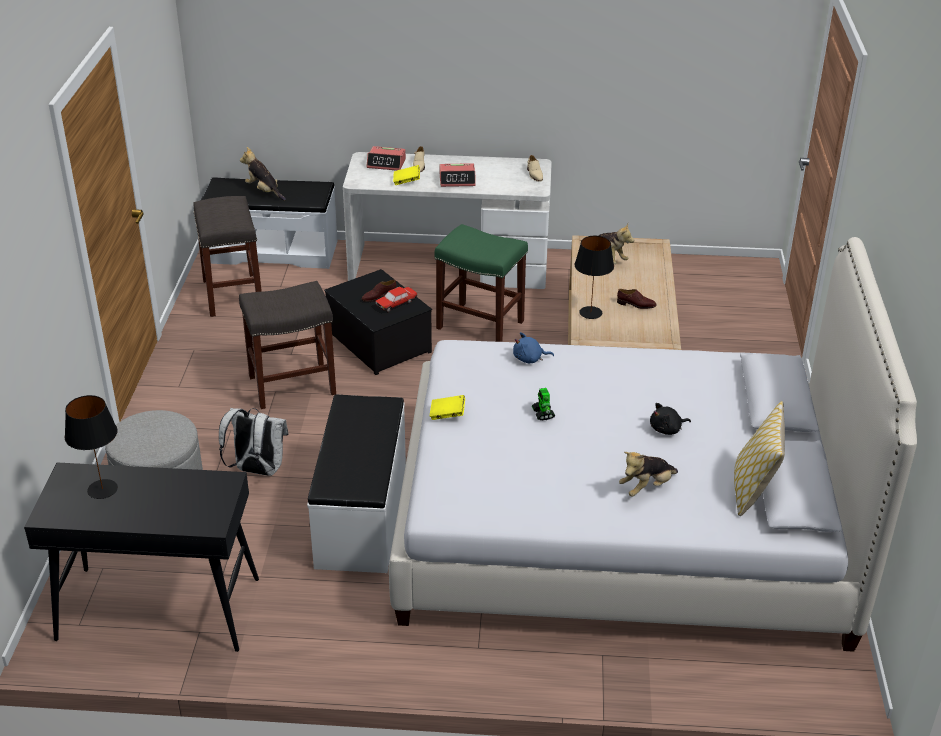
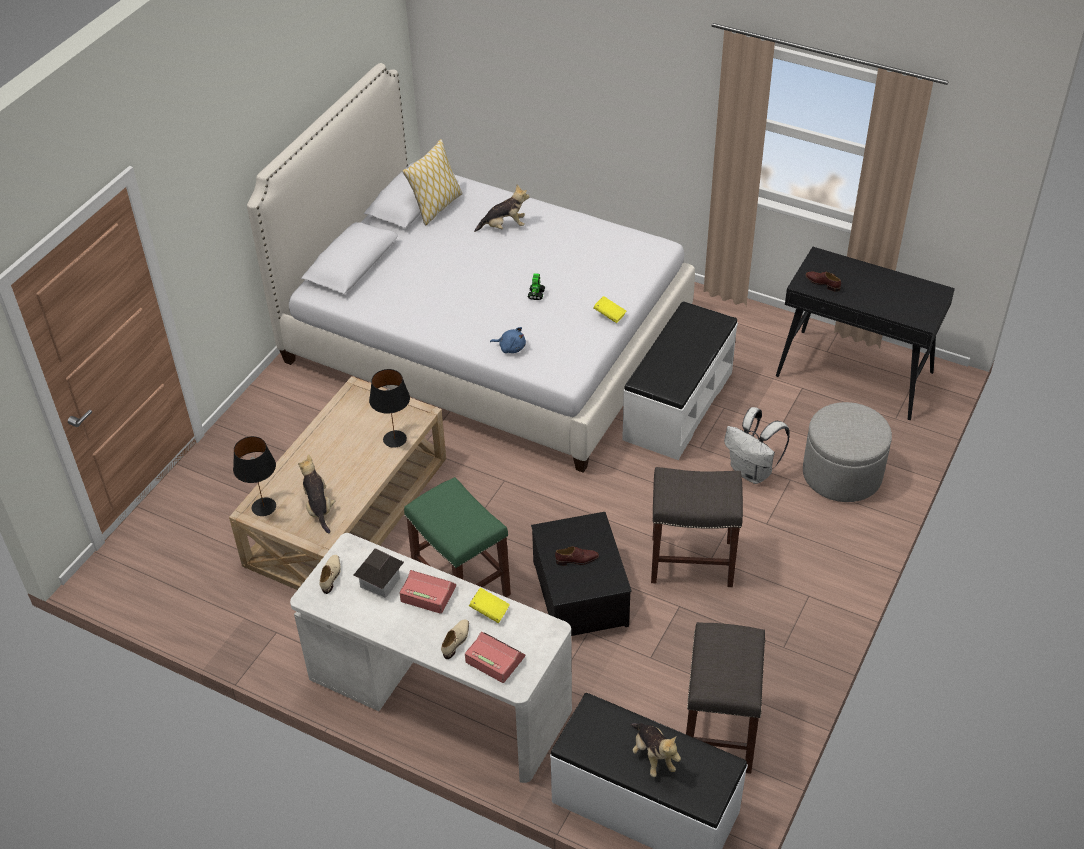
camera: 155 degrees left, 10 degrees up
black table lamp [65,395,118,499] -> black table lamp moved to [233,436,276,516]
toy car [375,287,417,312] -> none
brown shoe [617,289,657,309] -> brown shoe moved to [806,272,841,292]
black plush toy [650,403,691,435] -> none
none -> toy house [354,548,404,598]

